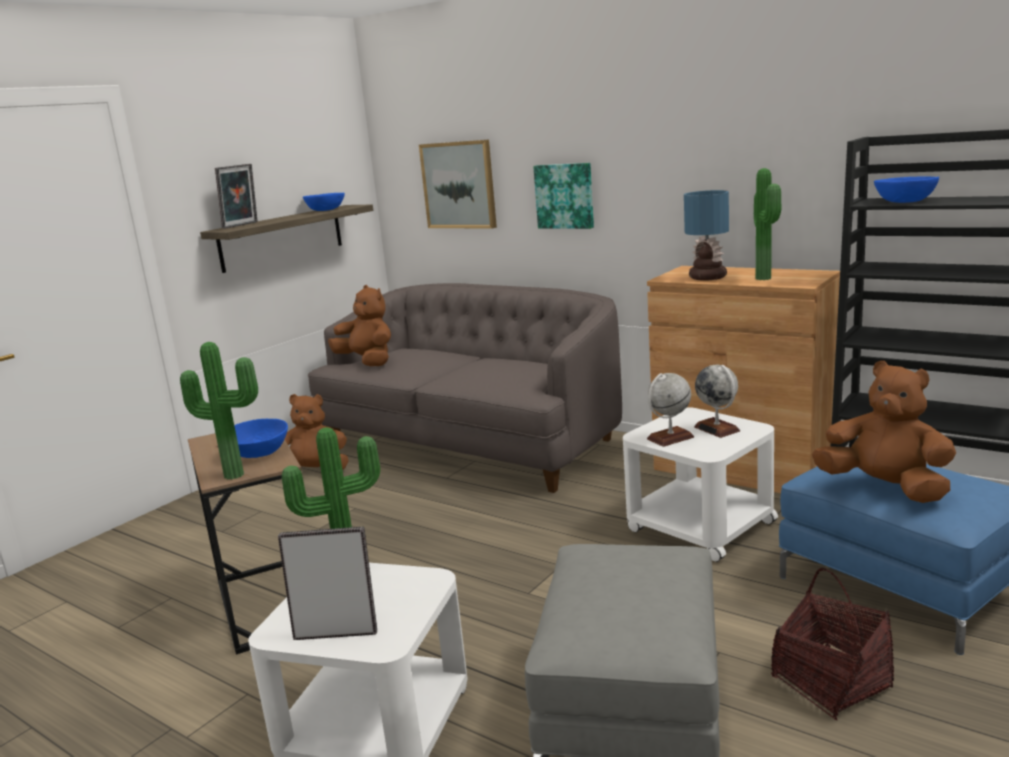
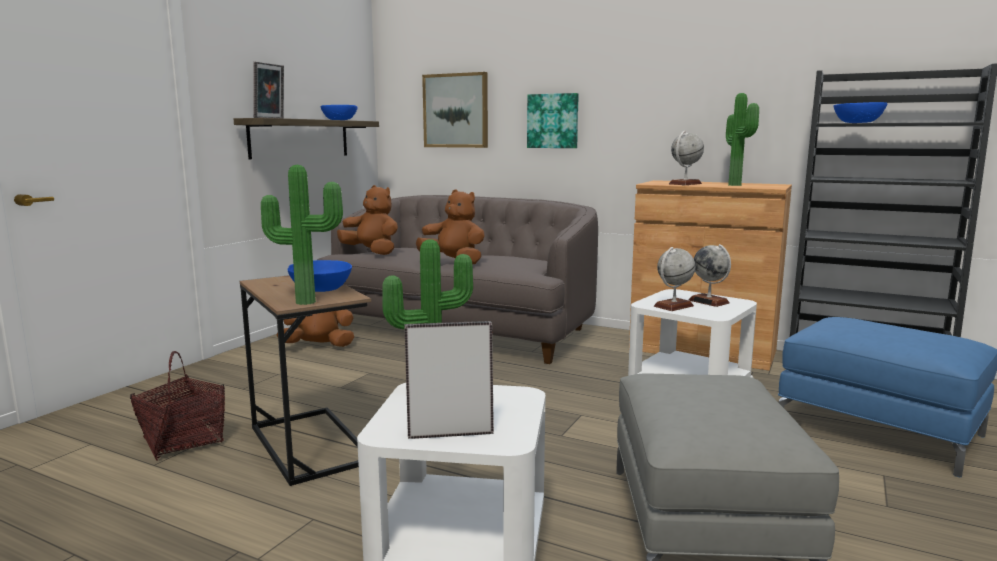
camera: 10 degrees left, 5 degrees down
table lamp [684,190,729,281] -> globe [669,131,704,185]
basket [771,568,894,720] -> basket moved to [130,351,225,461]
brown plush toy [812,361,956,503] -> brown plush toy moved to [416,189,485,264]

